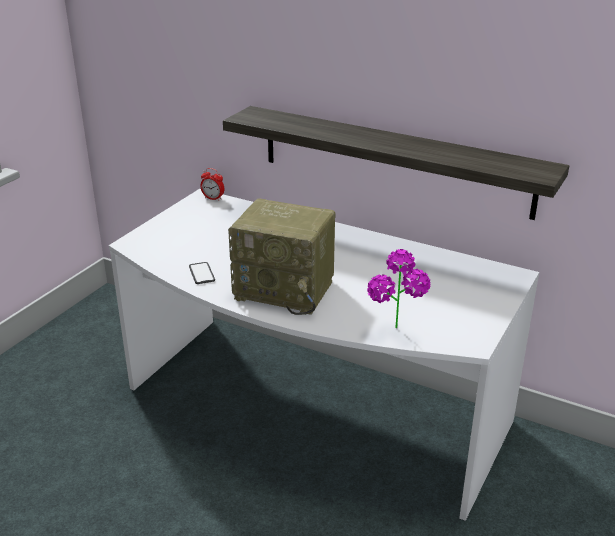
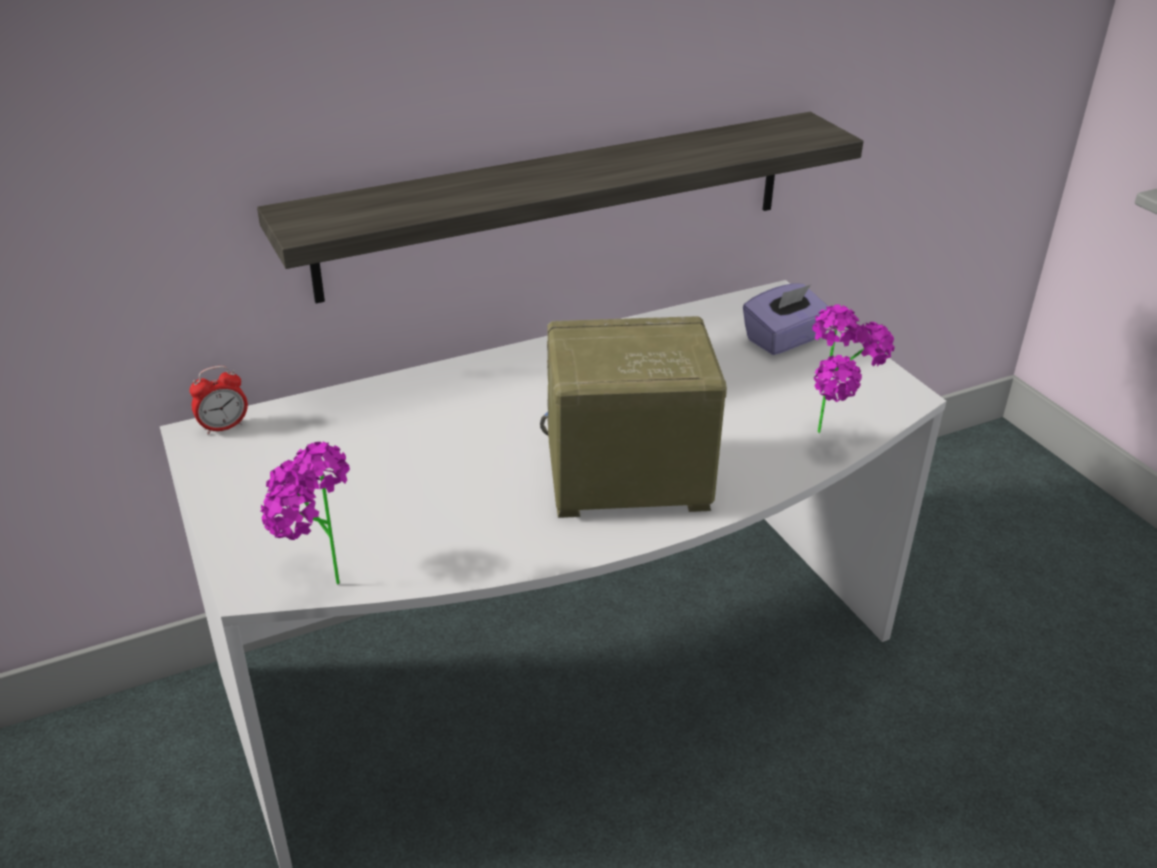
camera: 55 degrees left, 5 degrees up
phone [189,262,215,284] -> none
radio [228,198,336,315] -> radio turned 150 degrees counterclockwise [540,316,727,518]
none -> potted plant [260,441,350,585]
none -> purple tissue box [743,283,829,355]

